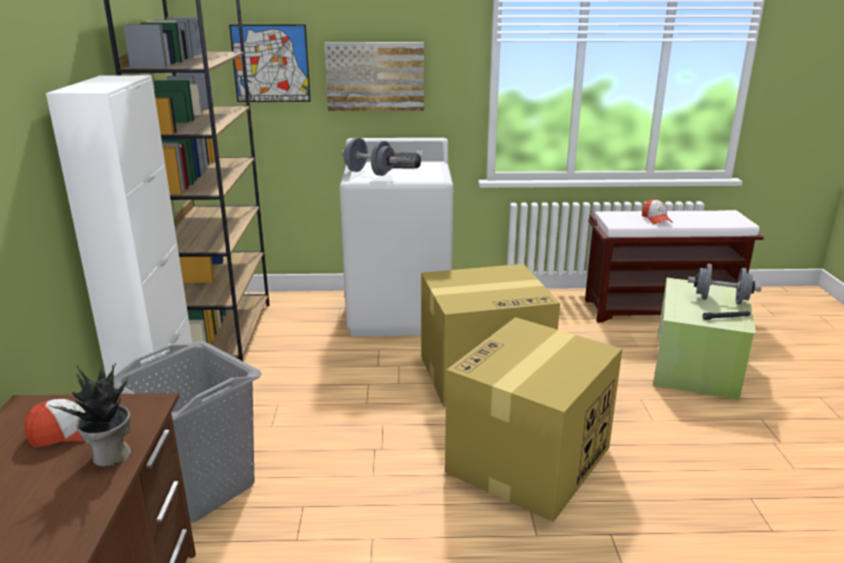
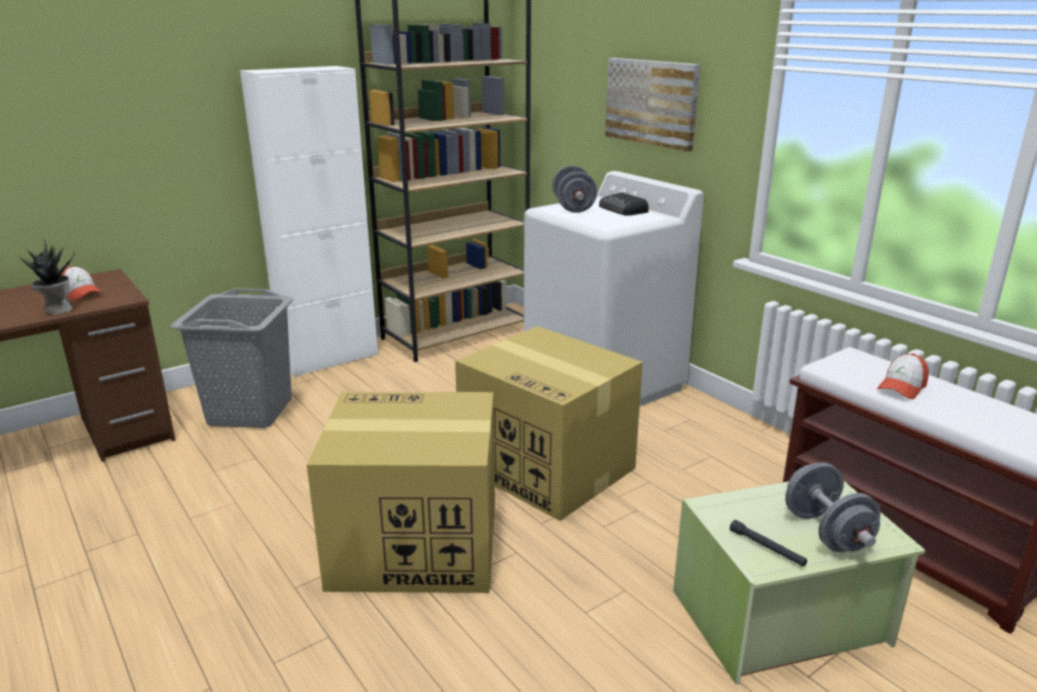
camera: 55 degrees right, 0 degrees up
picture [229,24,311,102] -> none

